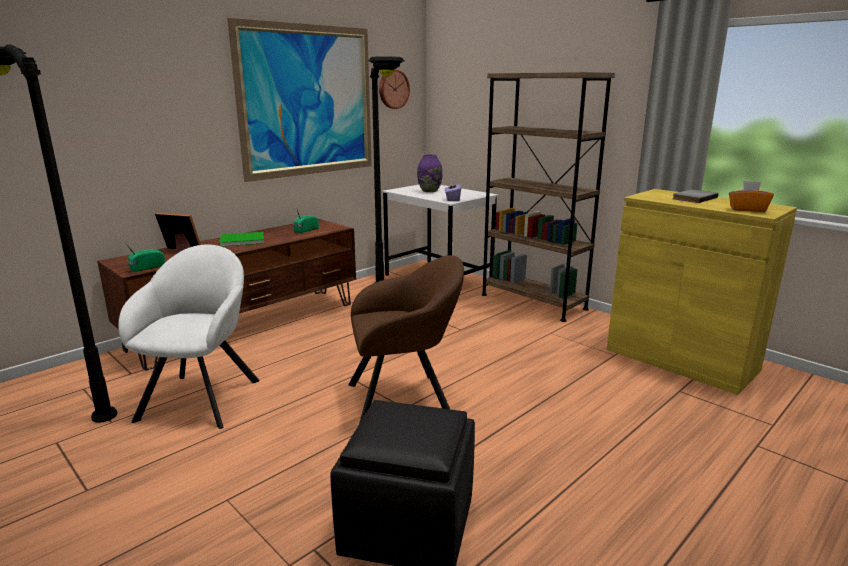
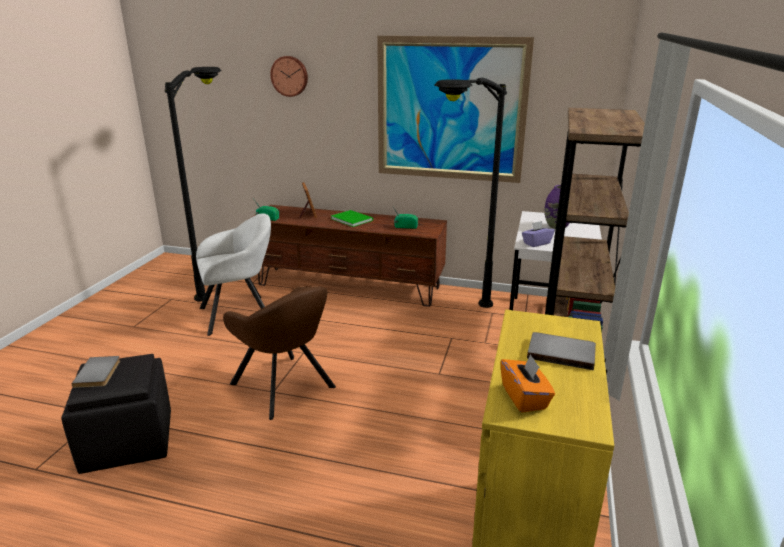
camera: 60 degrees right, 5 degrees up
wall clock [379,70,410,109] -> wall clock moved to [270,56,308,97]
none -> grey book [72,356,120,388]

